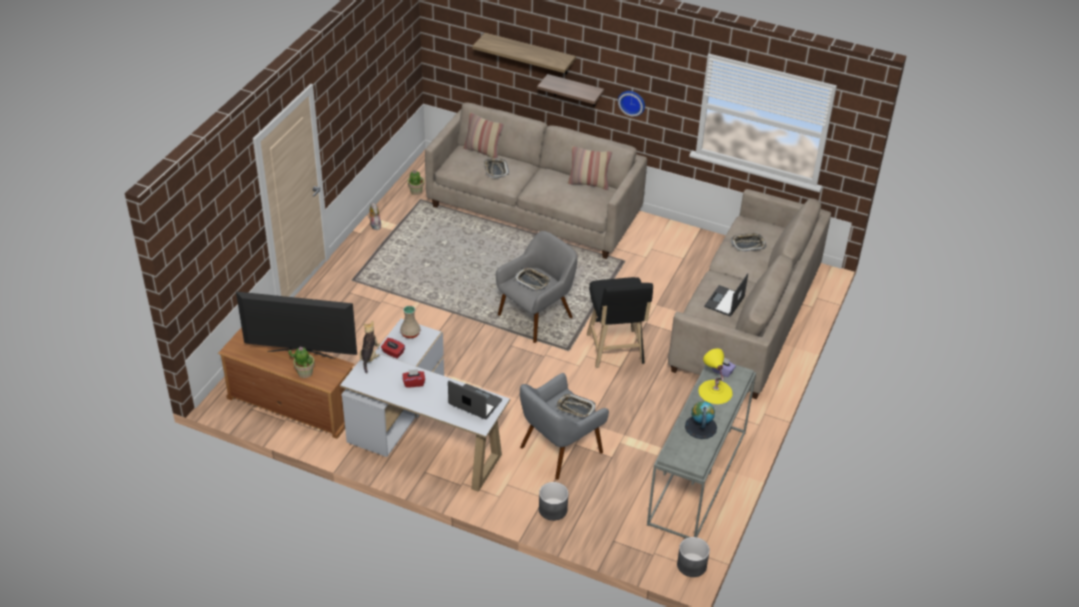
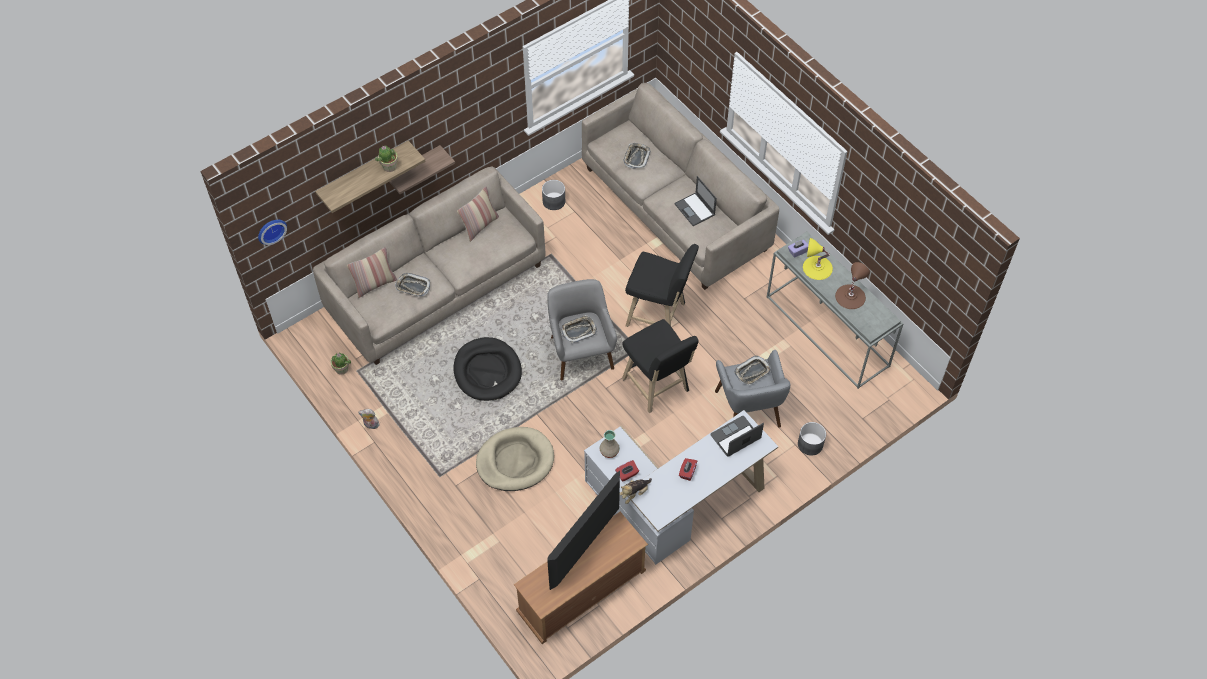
camera: 60 degrees left, 15 degrees up
potted plant [288,347,315,378] -> potted plant moved to [375,146,398,172]
plush toy [360,321,380,373] -> plush toy turned 75 degrees counterclockwise [619,478,652,504]
wall clock [618,91,645,116] -> wall clock moved to [258,220,287,245]
grey planter [677,537,710,577] -> grey planter moved to [542,180,566,210]
globe [685,401,717,439] -> brown table lamp [835,262,870,309]
none -> black dog bed [454,337,522,401]
none -> beige dog bed [476,427,554,491]
none -> black stool [622,319,699,413]

